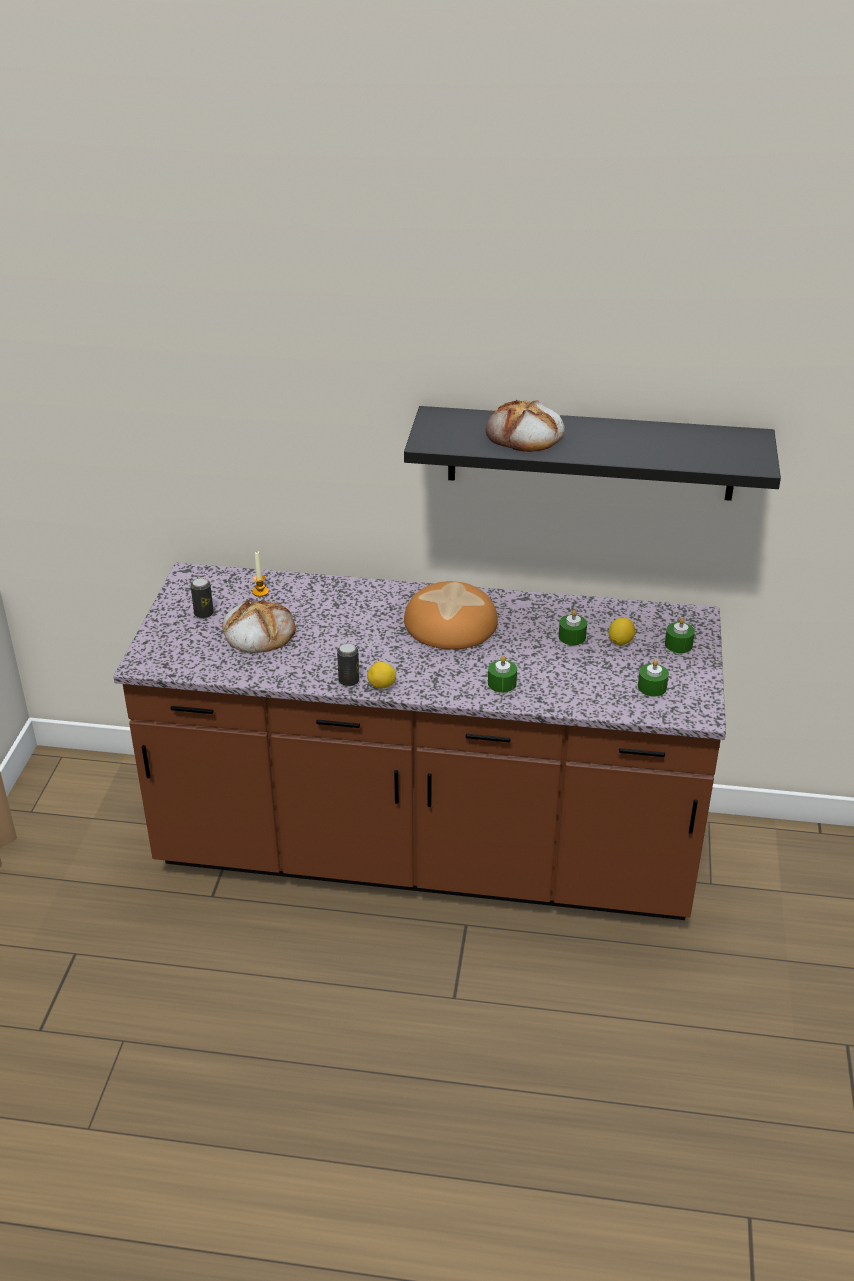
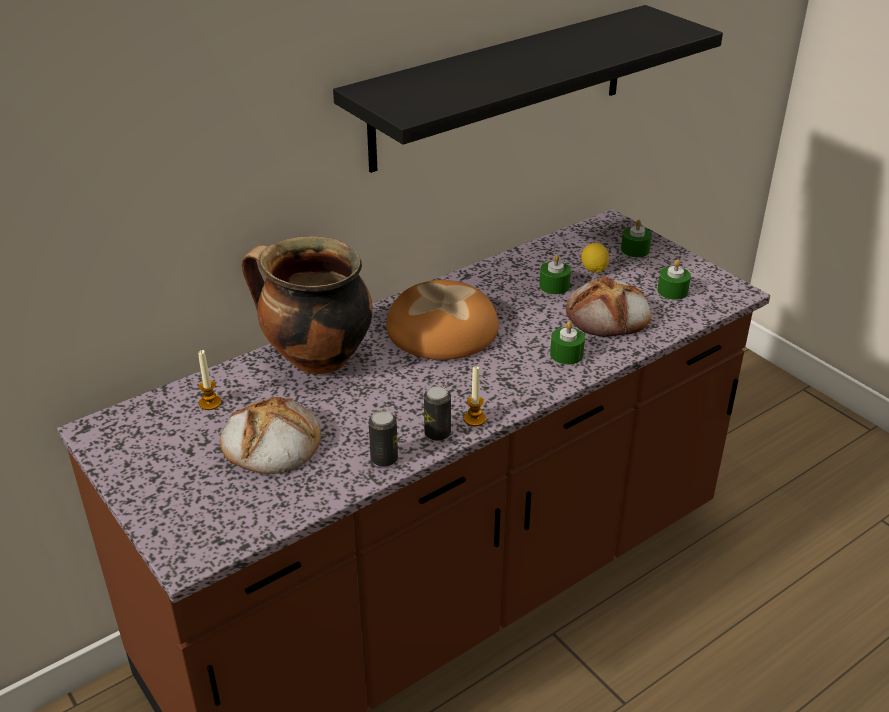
camera: 45 degrees left, 0 degrees up
can [191,578,214,619] -> can moved to [369,410,398,467]
lemon [367,662,396,689] -> candle [464,366,486,426]
bread [486,400,565,452] -> bread moved to [566,276,651,337]
none -> cooking pot [242,236,373,374]

